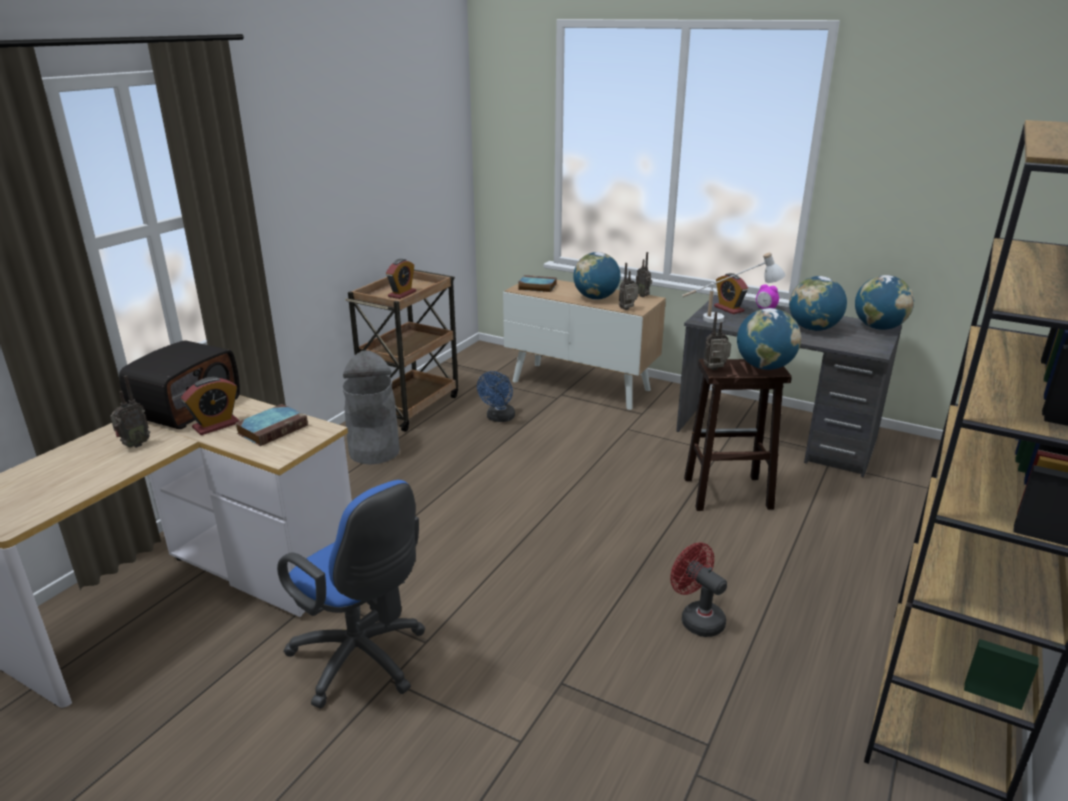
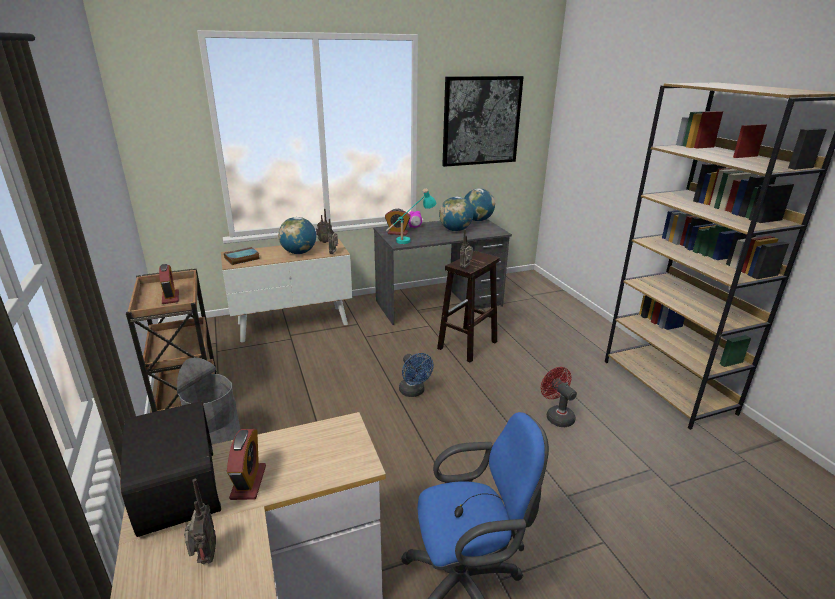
camera: 50 degrees left, 0 degrees up
book [235,404,308,446] -> none
blue fan [477,371,515,422] -> blue fan moved to [399,353,434,397]
red fan [670,543,727,637] -> red fan turned 60 degrees clockwise [541,367,577,427]
white table lamp [682,252,786,323] -> turquoise table lamp [386,188,436,244]
globe [737,308,801,370] -> none
none -> picture [442,76,524,167]

